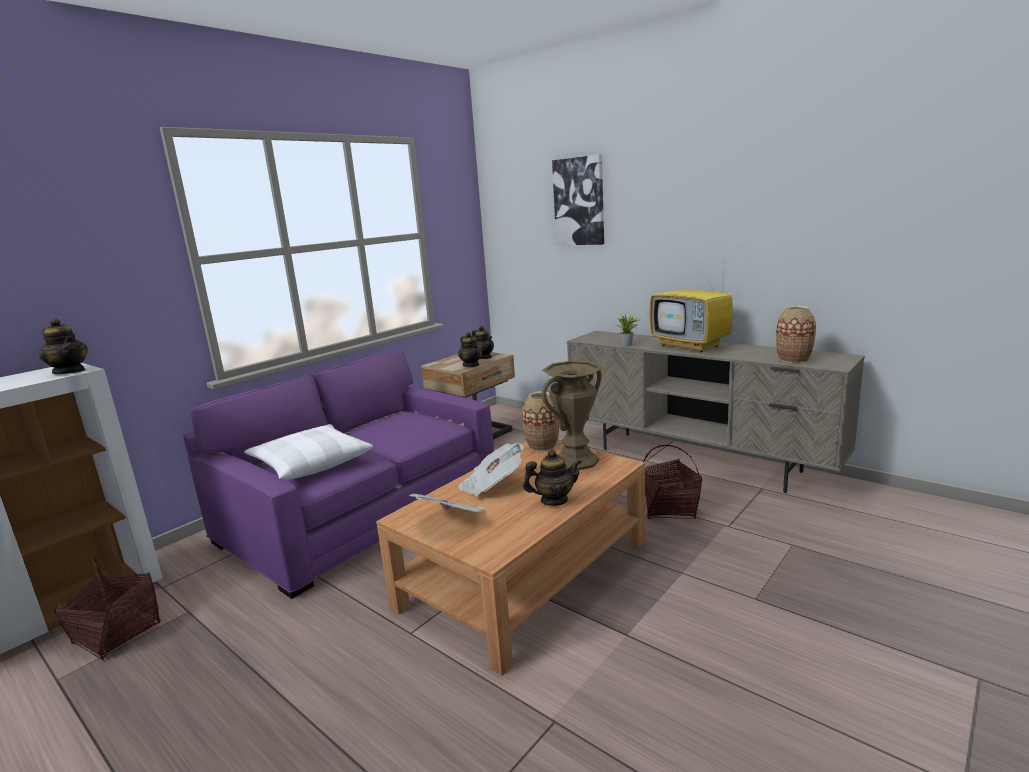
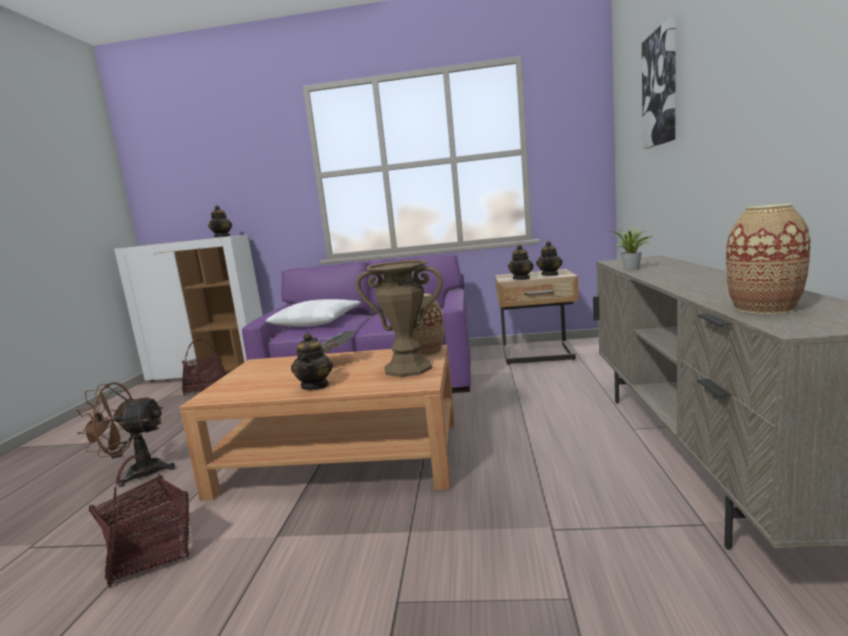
camera: 55 degrees right, 5 degrees down
newspaper [409,494,484,512] -> none
teapot [523,449,582,506] -> teapot turned 45 degrees clockwise [291,333,333,390]
basket [643,445,702,519] -> basket moved to [89,455,190,588]
television [650,261,733,352] -> none
none -> brown fan [76,382,175,487]

